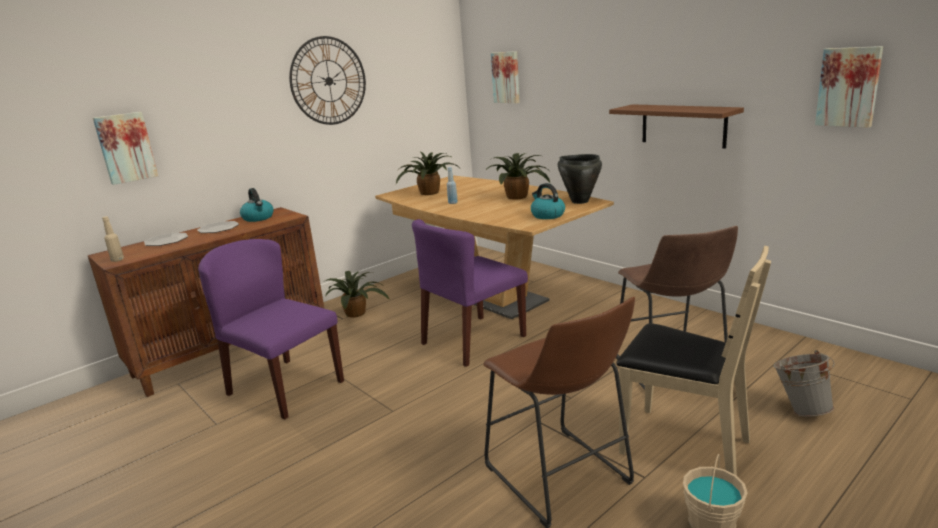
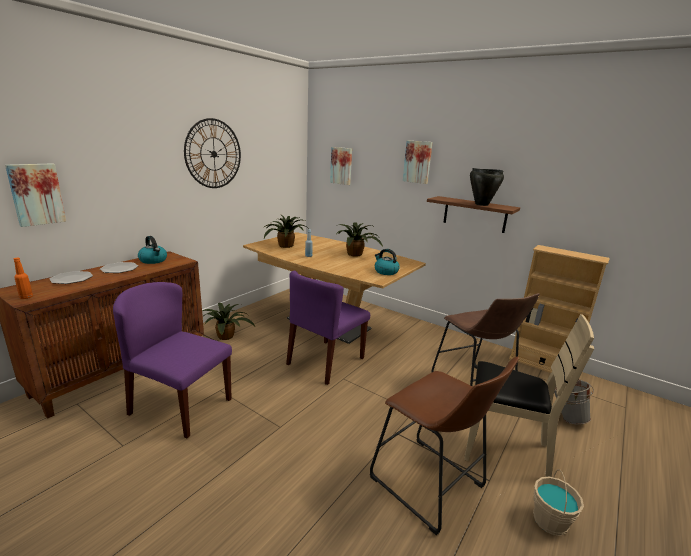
camera: 15 degrees left, 0 degrees up
beige bottle [102,216,124,262] -> orange bottle [14,258,33,299]
black cooking pot [558,154,602,204] -> black cooking pot moved to [470,168,504,206]
picture [815,46,883,128] -> picture moved to [403,140,433,184]
none -> beige bookcase [509,245,610,373]

